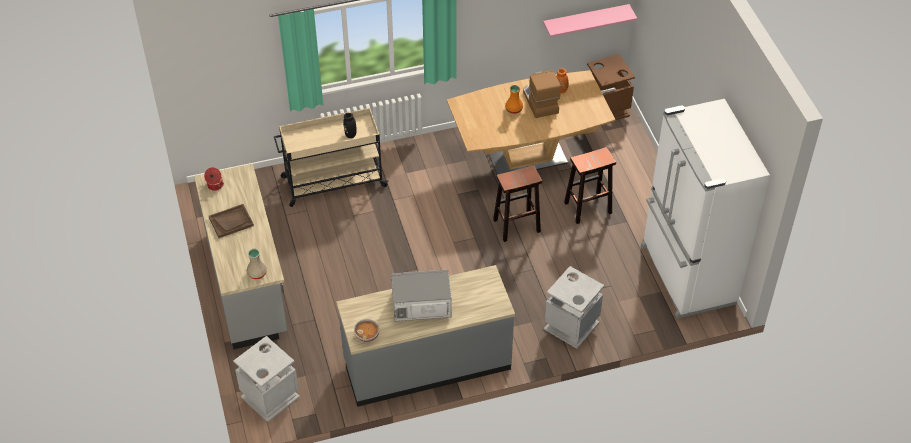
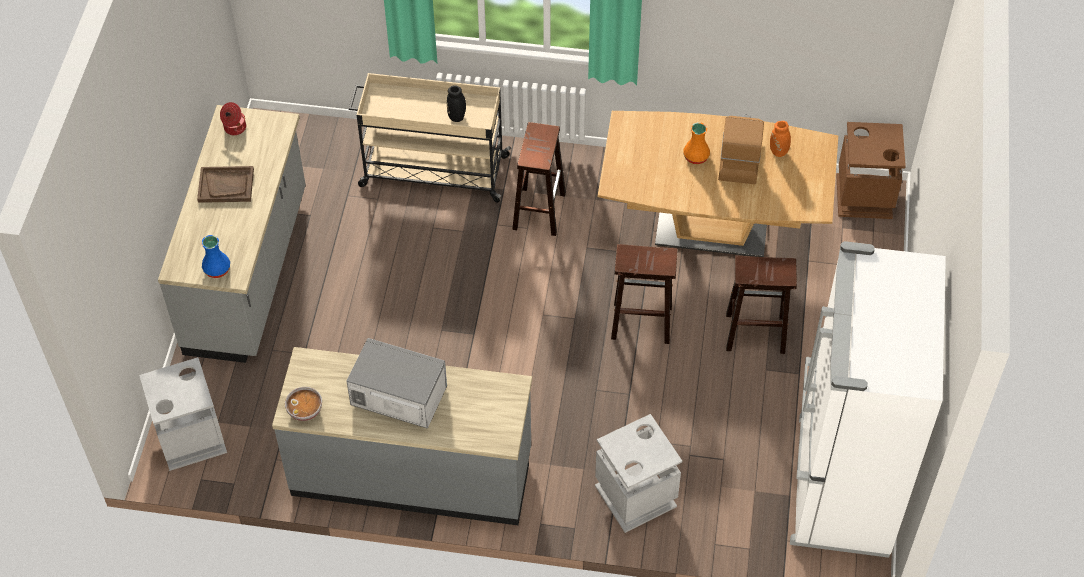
camera: 25 degrees right, 5 degrees up
beige vase [247,249,267,279] -> blue vase [201,235,230,278]
pink shelf [543,4,637,37] -> none
none -> brown stool [512,122,566,236]

